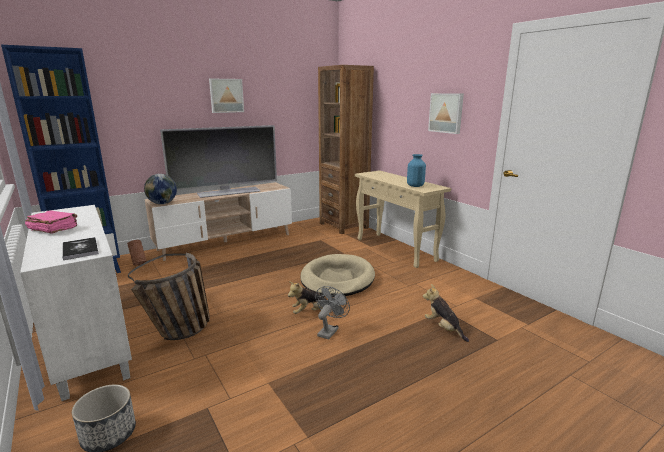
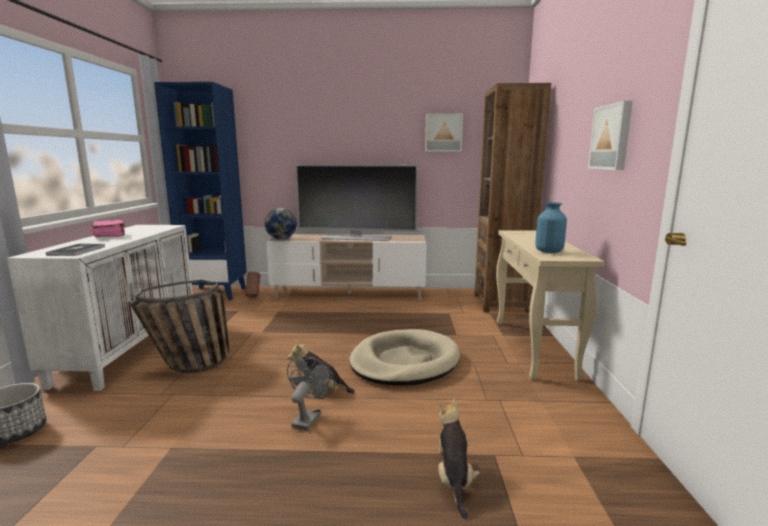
camera: 35 degrees right, 5 degrees down
picture [209,79,244,113] -> picture moved to [425,113,463,151]
grey fan [315,286,350,340] -> grey fan turned 45 degrees counterclockwise [287,356,335,431]

